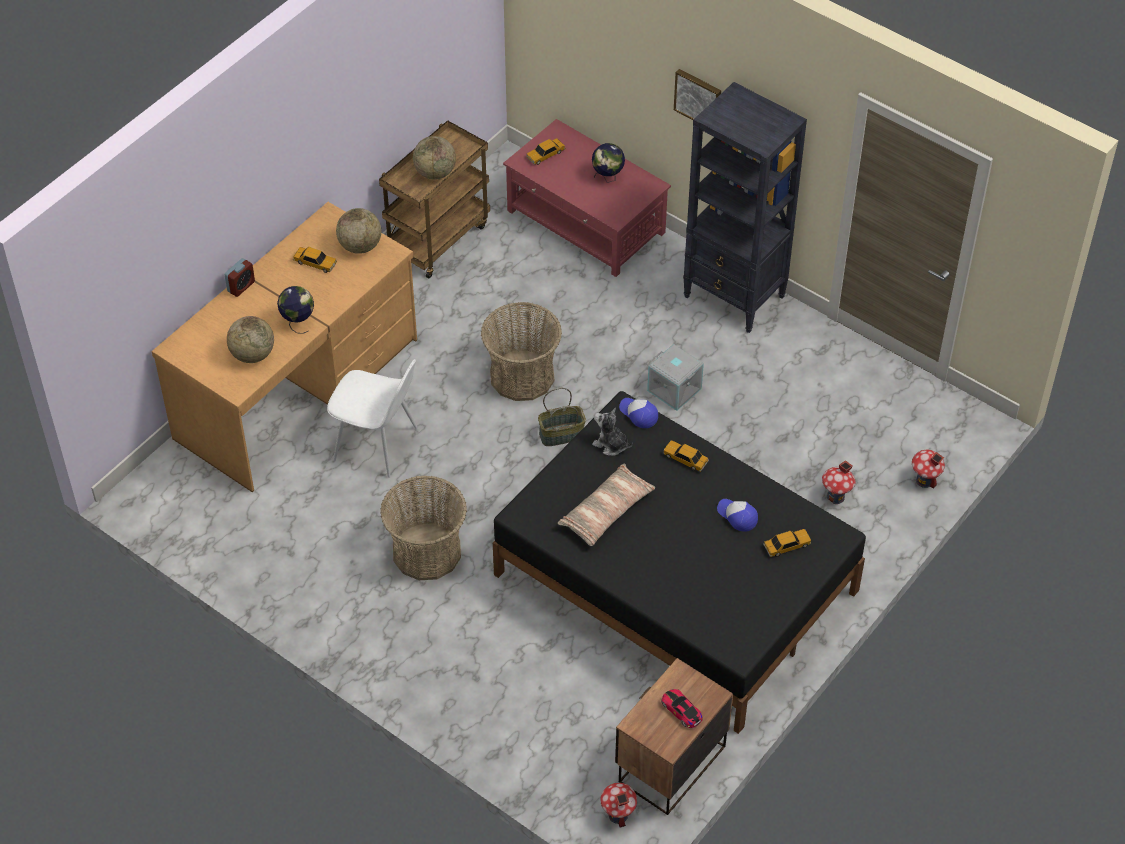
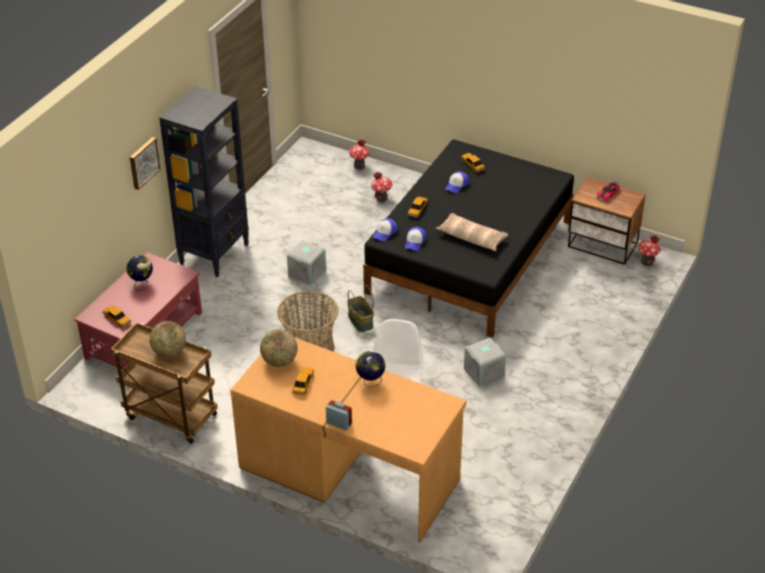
camera: 100 degrees left, 10 degrees down
globe [227,316,274,363] -> none
basket [380,476,467,580] -> grey storage box [464,338,506,387]
plush toy [592,408,633,456] -> cap [405,227,426,251]

